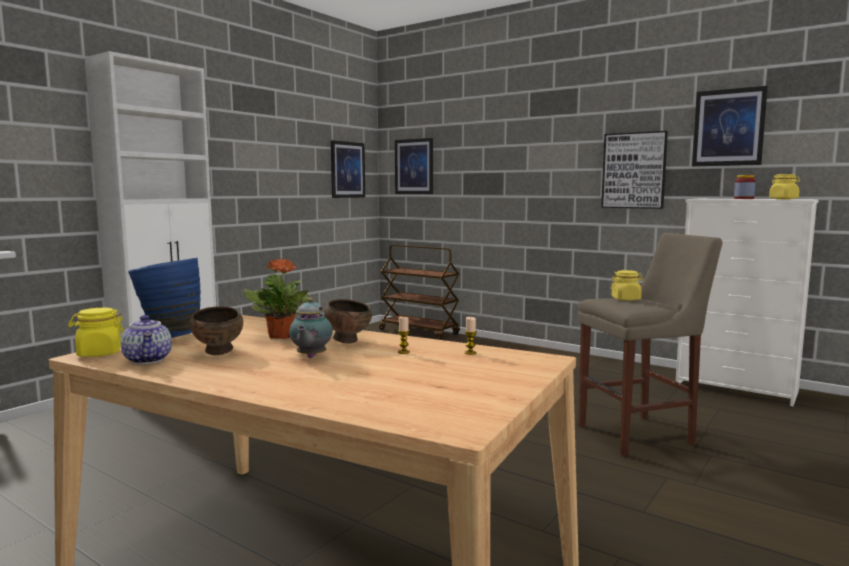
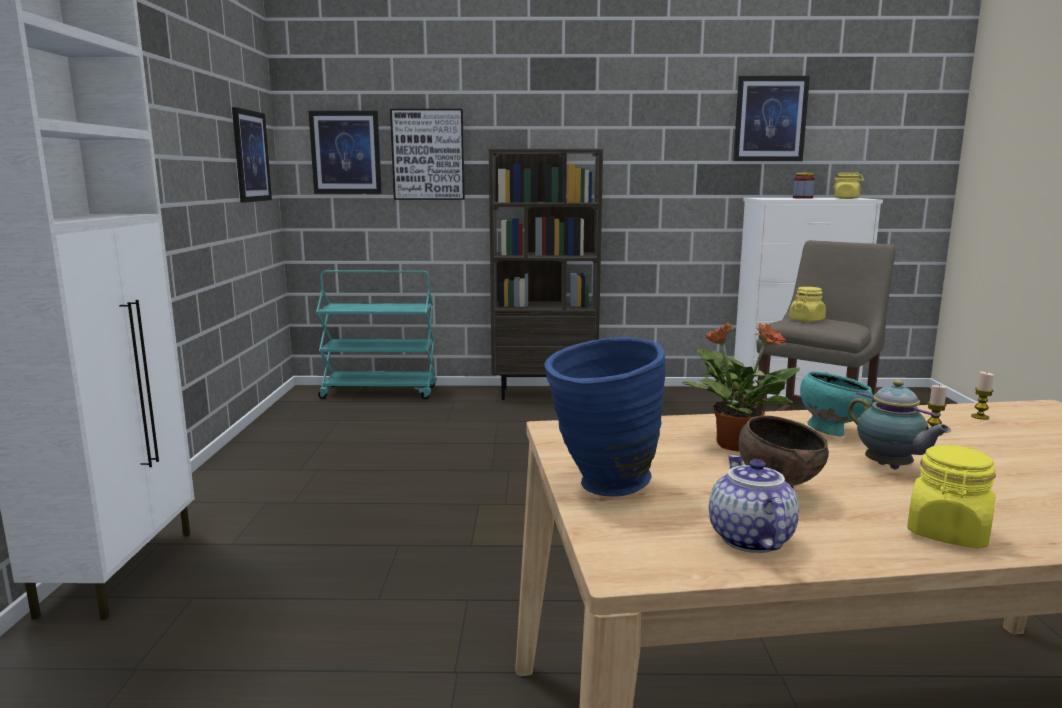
camera: 35 degrees left, 5 degrees up
yellow jar [68,308,124,357] -> yellow jar moved to [907,445,996,548]
teapot [121,315,172,364] -> teapot turned 120 degrees counterclockwise [709,455,799,553]
brown bowl [324,299,372,343] -> turquoise bowl [800,372,873,436]
brown cart [379,245,460,340] -> turquoise cart [316,271,437,399]
picture [601,131,668,209] -> picture moved to [390,109,465,200]
none -> brown bookcase [489,148,603,400]

